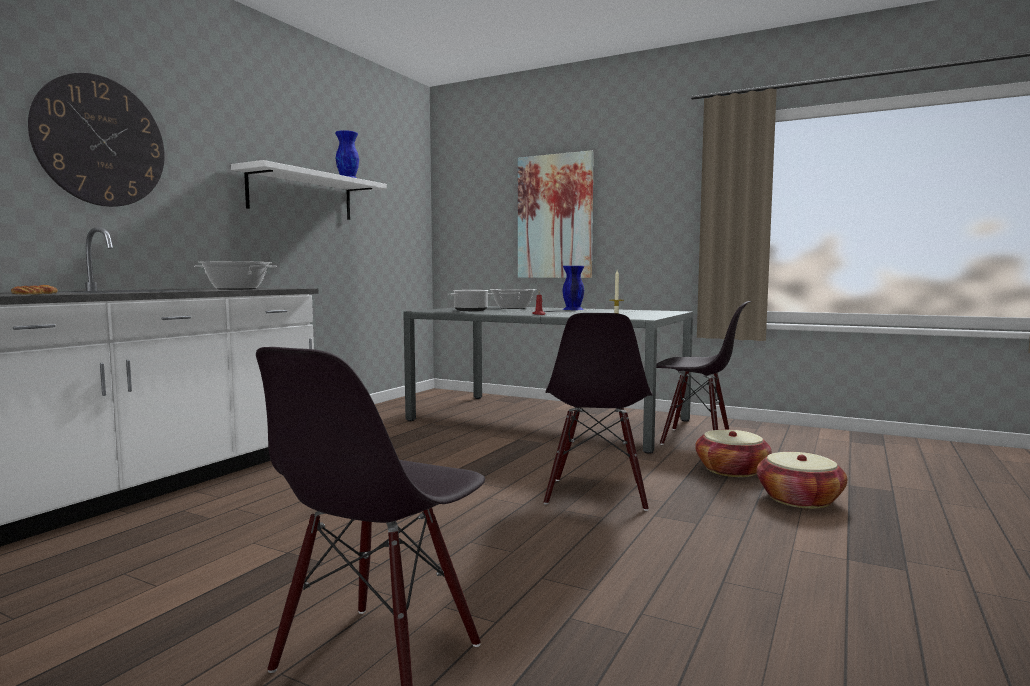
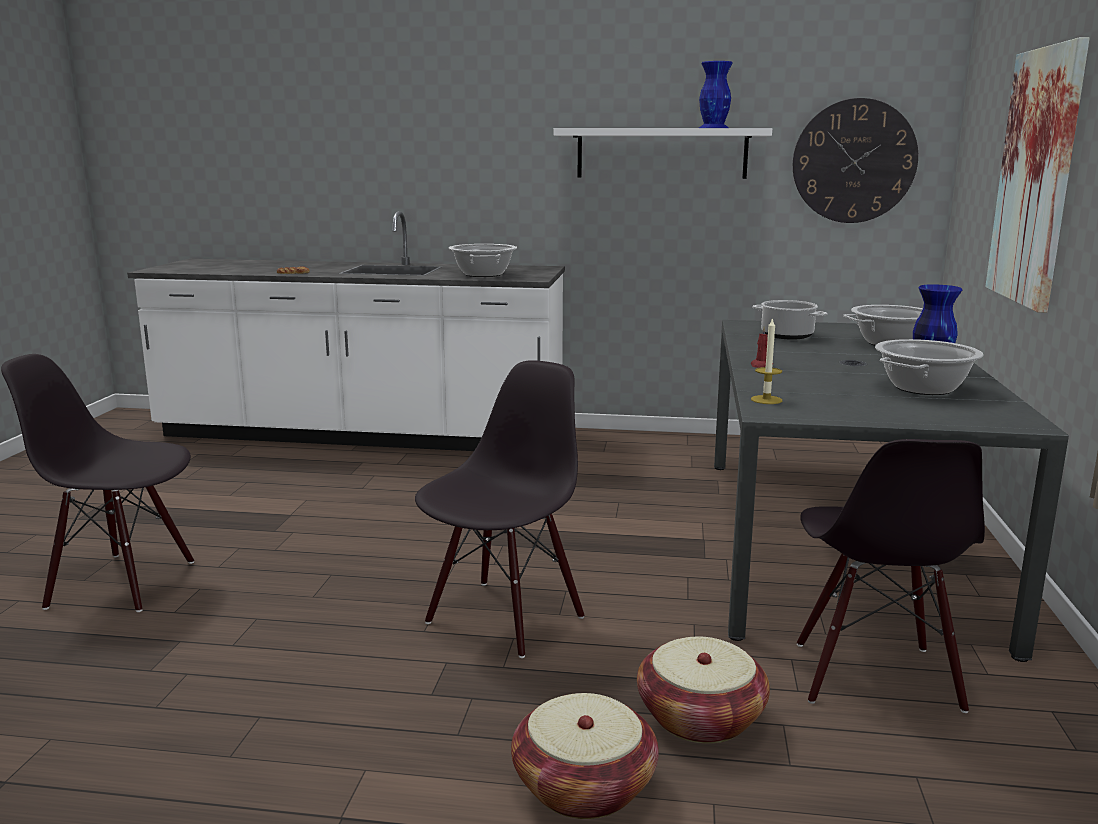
camera: 70 degrees right, 10 degrees up
wall clock [28,73,165,207] -> wall clock moved to [793,98,918,223]
black chair [544,313,653,511] -> black chair turned 135 degrees clockwise [415,360,585,658]
none -> cooking pot [875,339,983,395]

